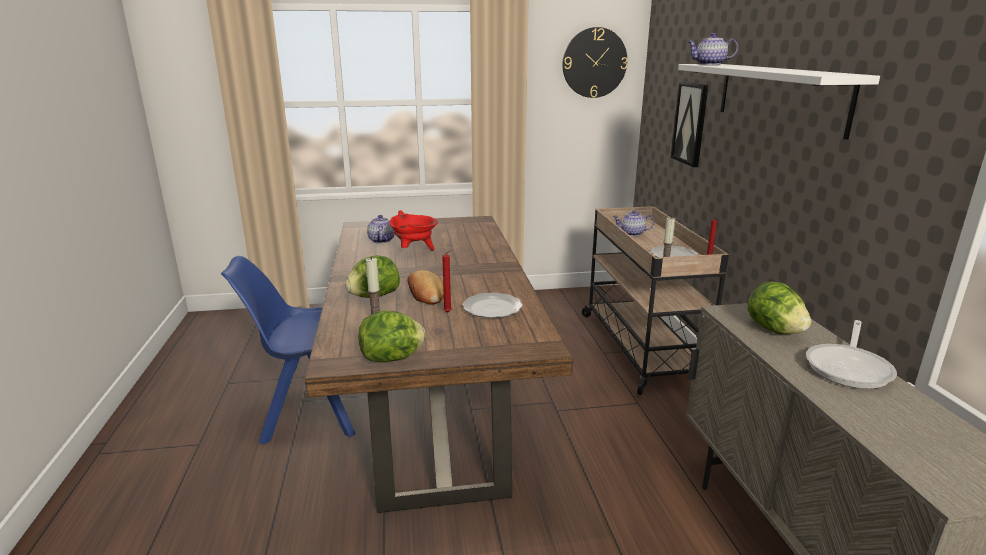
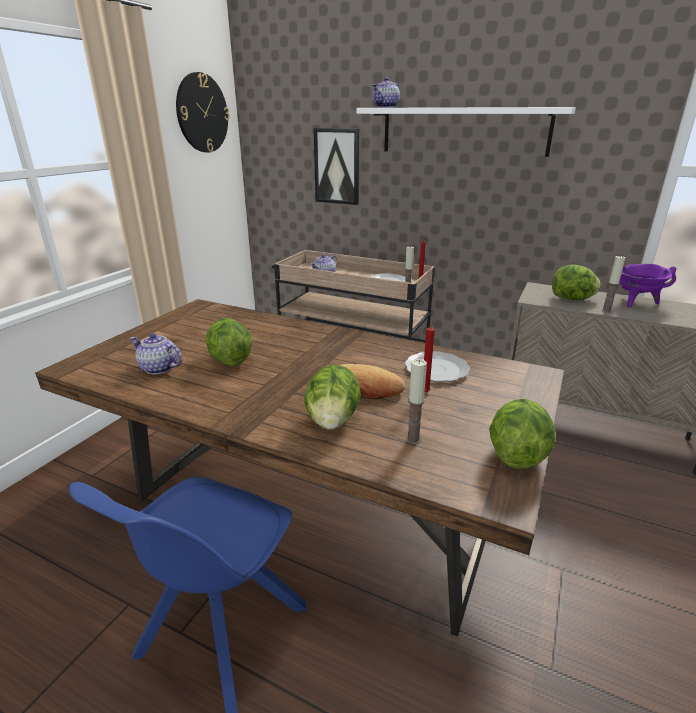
camera: 55 degrees left, 5 degrees up
red cooking pot [390,210,438,251] -> lettuce [206,318,252,366]
frying pan [806,320,897,389] -> purple cooking pot [619,264,676,308]
none -> candle [602,255,626,313]

